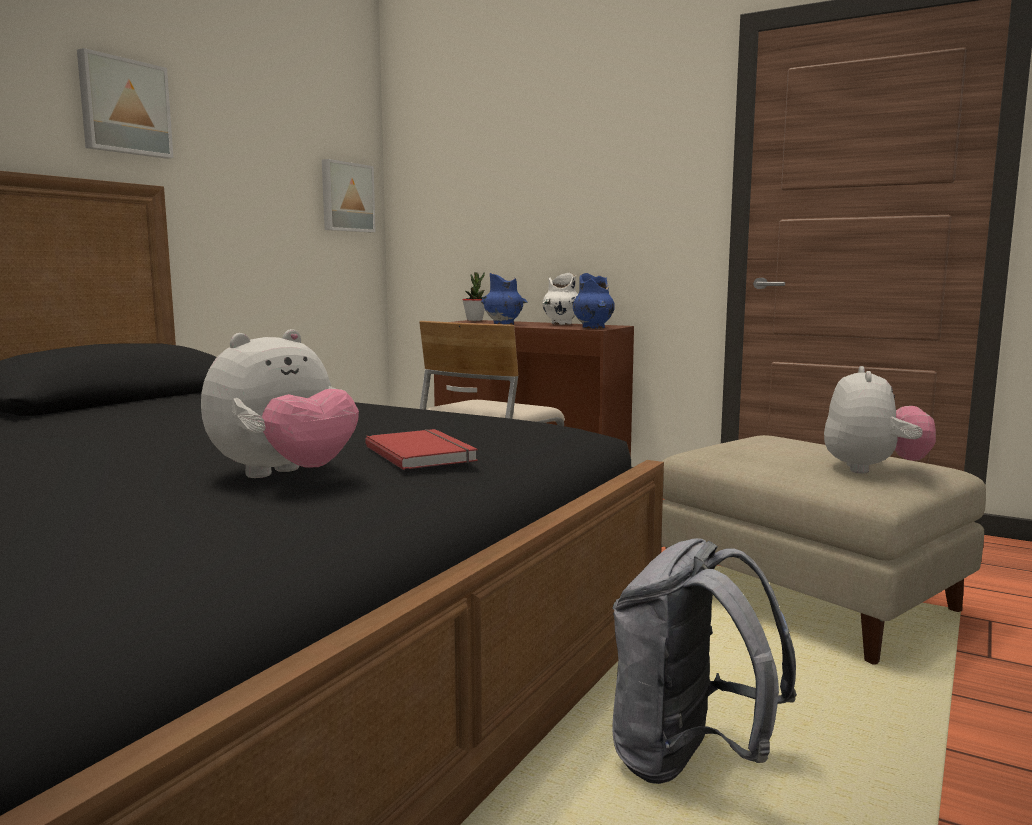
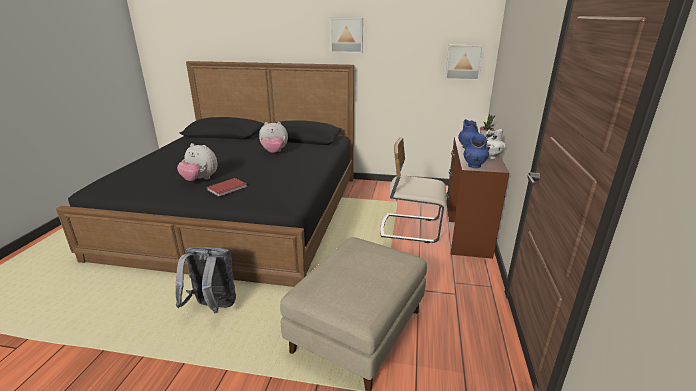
camera: 70 degrees right, 15 degrees up
plush toy [824,366,936,474] -> plush toy moved to [259,122,288,153]

